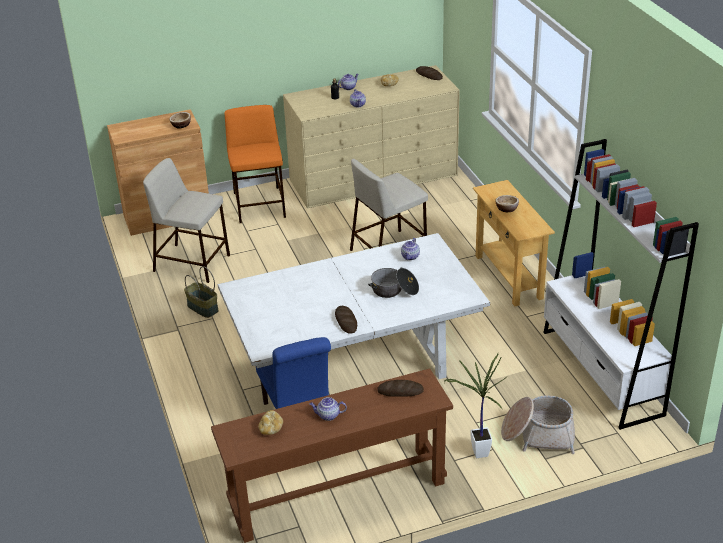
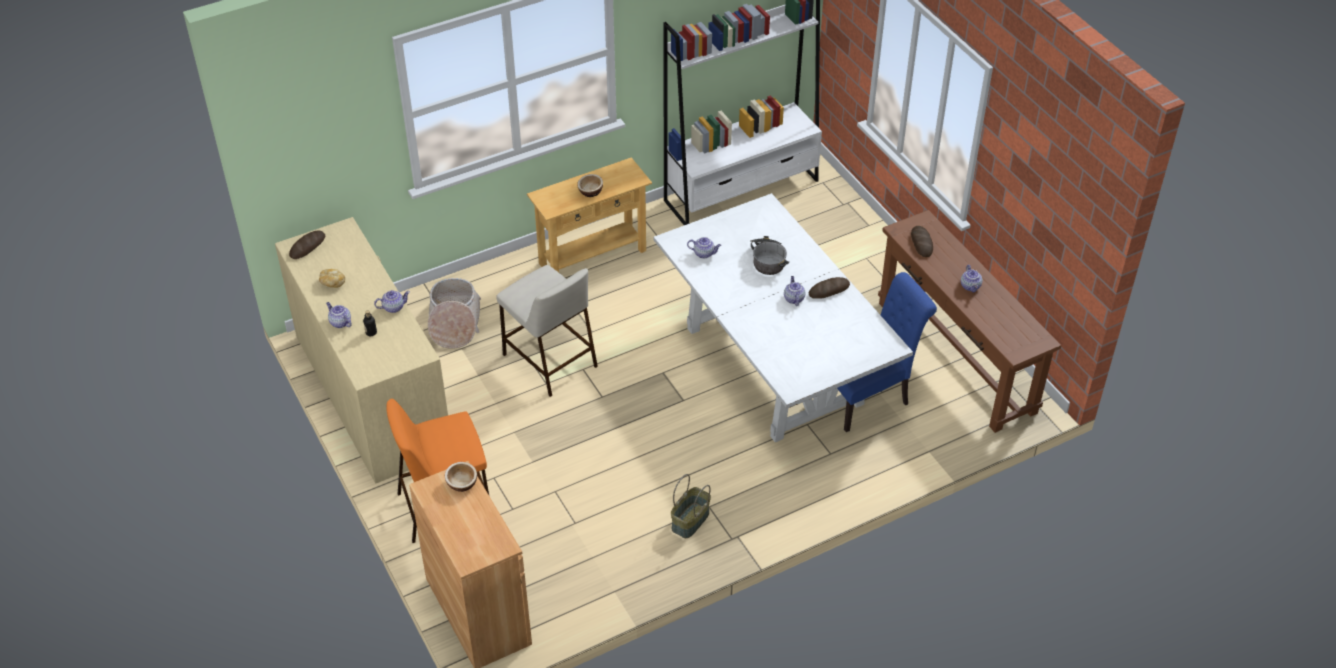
camera: 100 degrees left, 10 degrees up
beige stool [143,158,230,283] -> none
bread [258,410,283,435] -> none
potted plant [444,354,505,458] -> none
basket [501,395,575,454] -> basket moved to [428,278,481,349]
none -> teapot [784,276,805,306]

